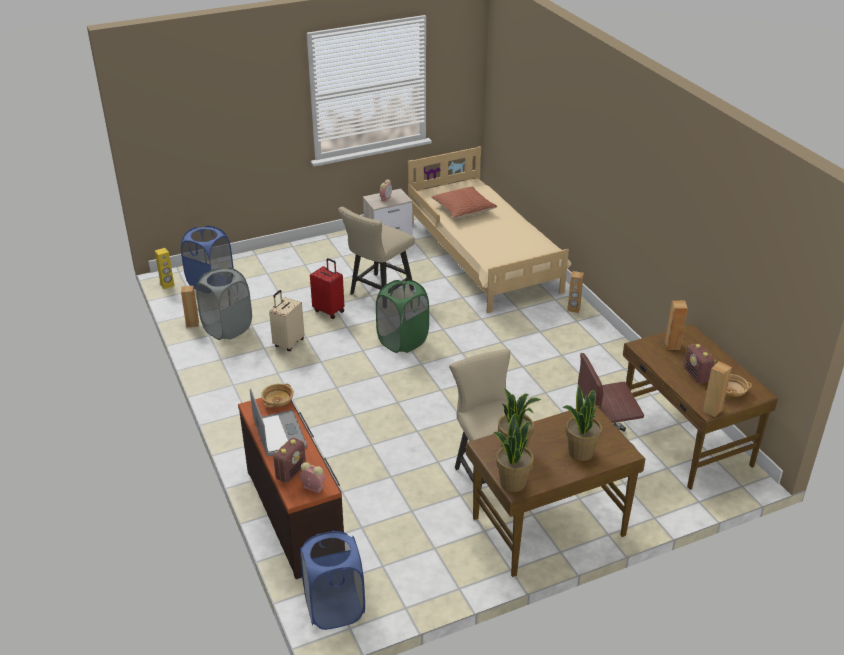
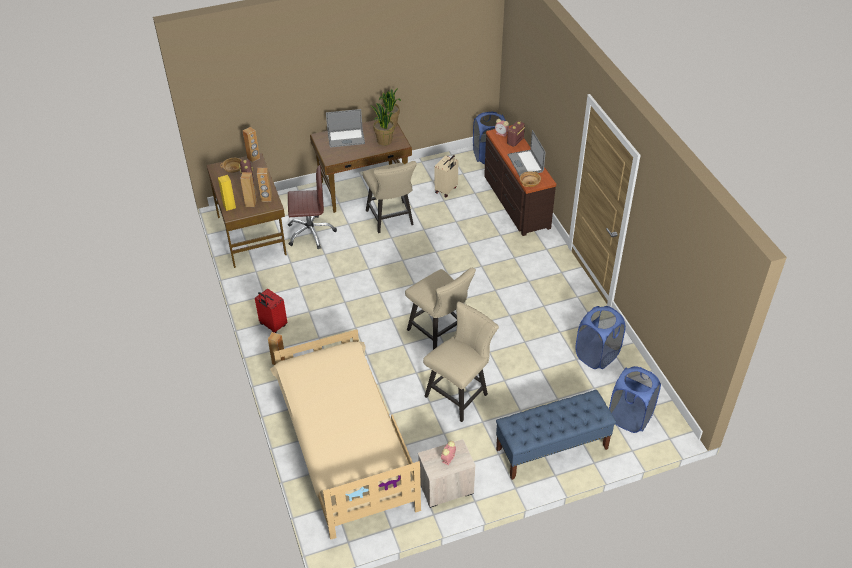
camera: 175 degrees left, 10 degrees up
yellow speaker [155,248,175,289] -> yellow speaker moved to [218,175,236,211]
brown speaker [181,286,199,327] -> brown speaker moved to [257,168,272,202]
grey laundry basket [196,268,252,340] -> blue laundry basket [575,306,626,369]
beige suitcase [269,290,304,351] -> beige suitcase moved to [435,155,458,197]
red suitcase [310,258,344,319] -> red suitcase moved to [255,289,287,333]
green laundry basket [376,280,429,353] -> beige chair [405,268,476,350]
pillow [431,187,497,218] -> none
potted plant [562,385,602,461] -> laptop [326,109,365,148]
none -> blue bench [496,390,616,480]

